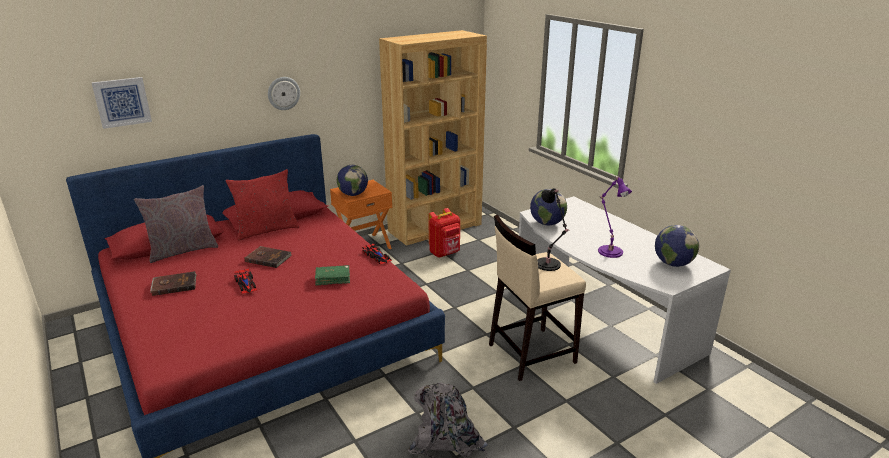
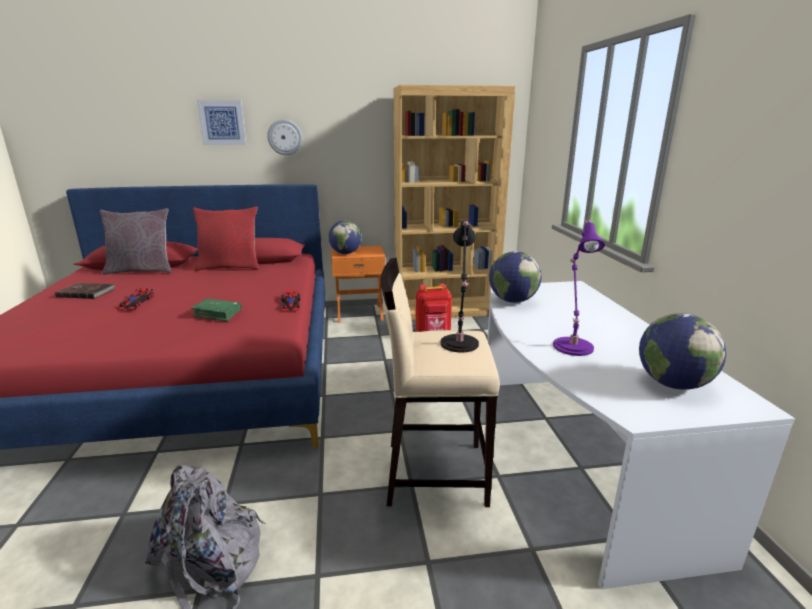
camera: 25 degrees right, 5 degrees down
picture [92,77,152,129] -> picture moved to [197,100,246,145]
brown book [245,246,292,268] -> none

